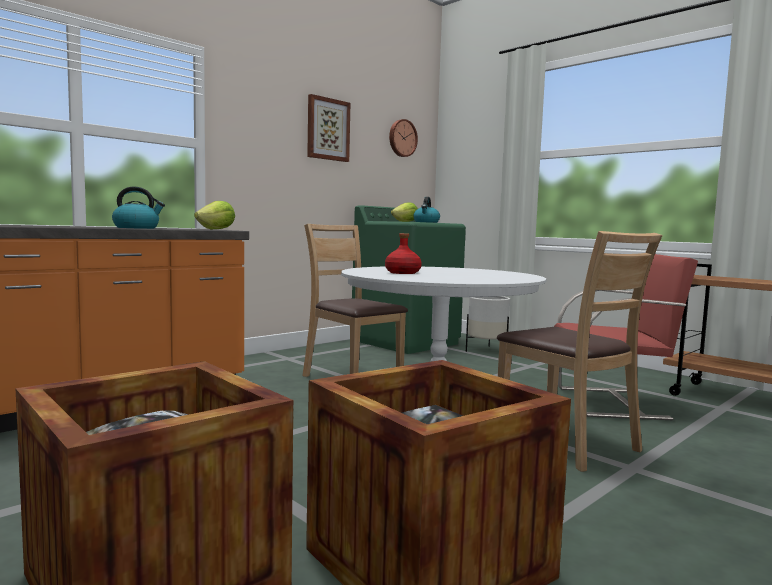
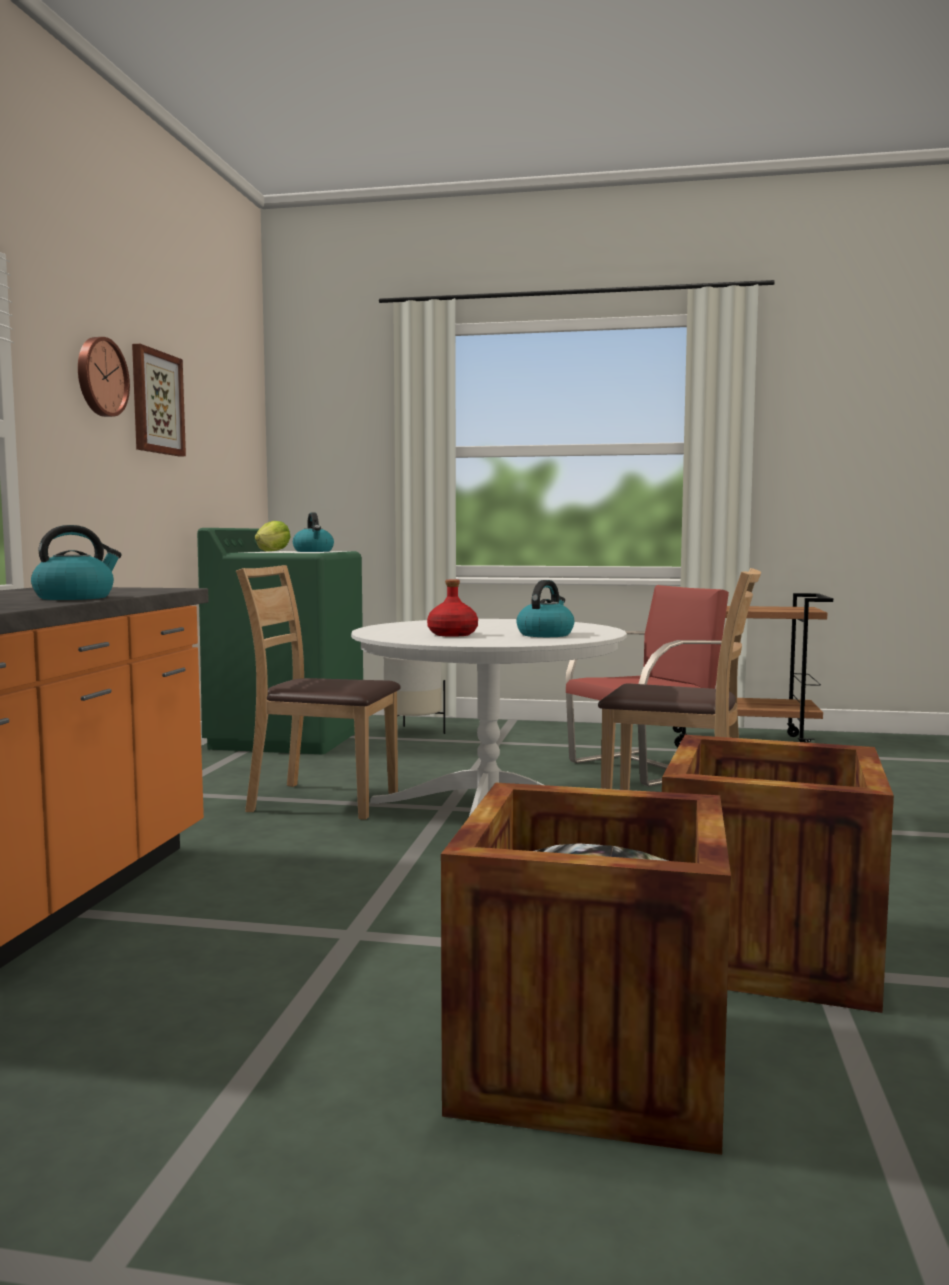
camera: 35 degrees left, 0 degrees up
lettuce [194,201,235,229] -> none
wall clock [389,119,418,157] -> wall clock moved to [78,337,130,417]
none -> kettle [516,580,574,637]

